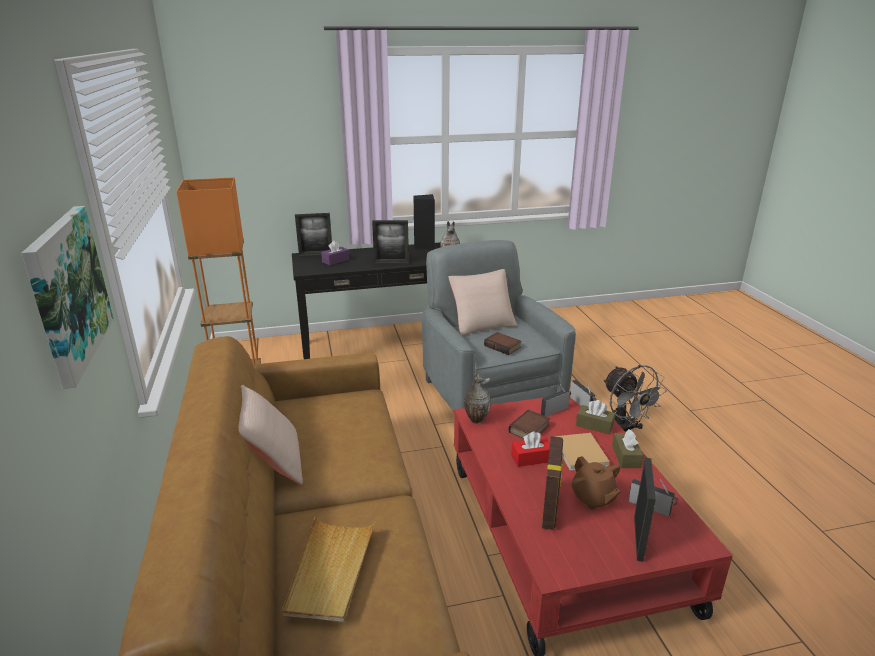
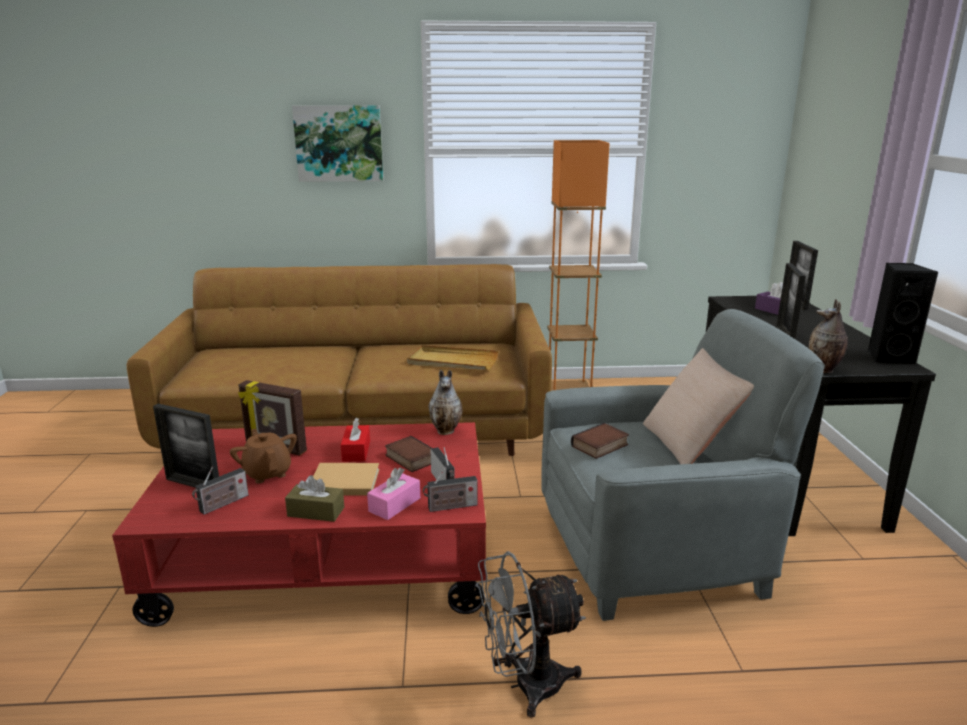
camera: 100 degrees right, 5 degrees down
beige pillow [239,385,303,485] -> none
beige tray [282,517,375,622] -> beige tray moved to [407,345,499,370]
brown teapot [572,456,621,510] -> brown teapot turned 75 degrees clockwise [230,429,297,483]
brown tissue box [576,400,615,434] -> pink tissue box [367,467,420,520]

